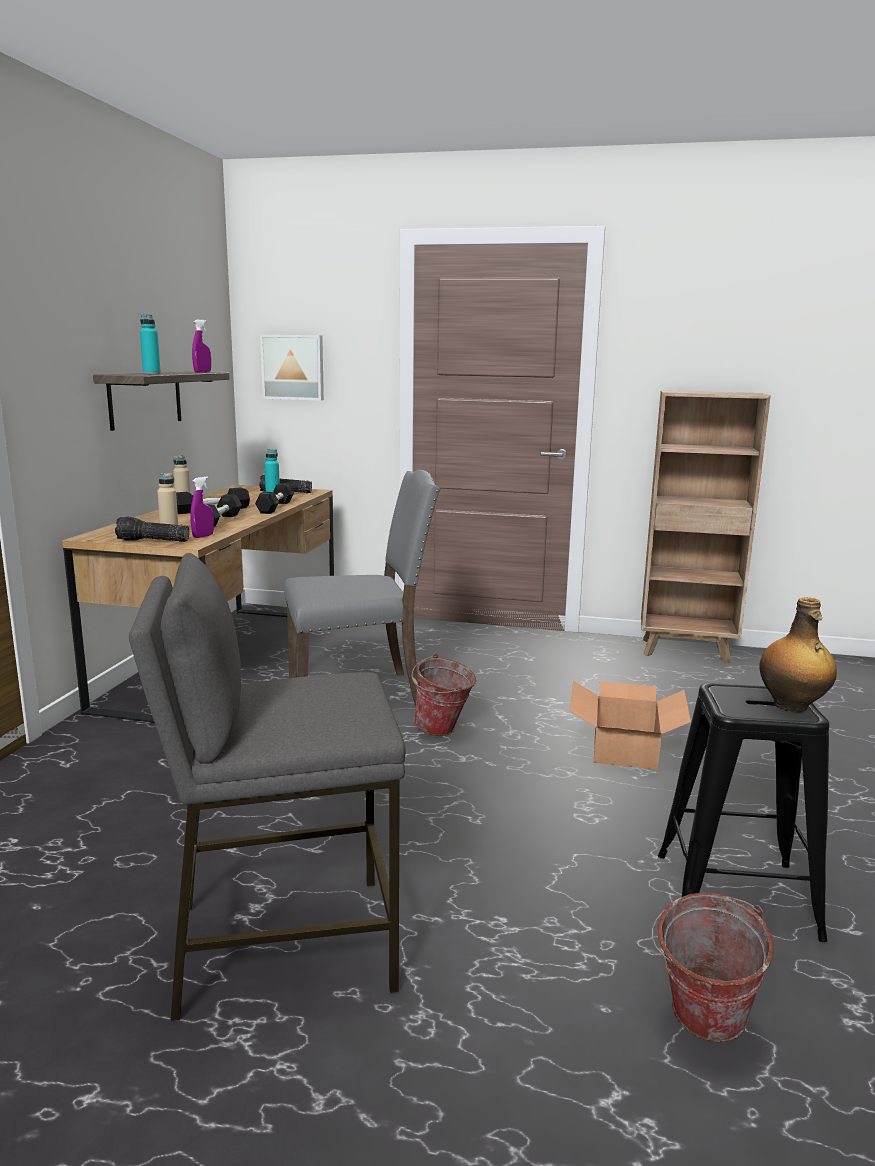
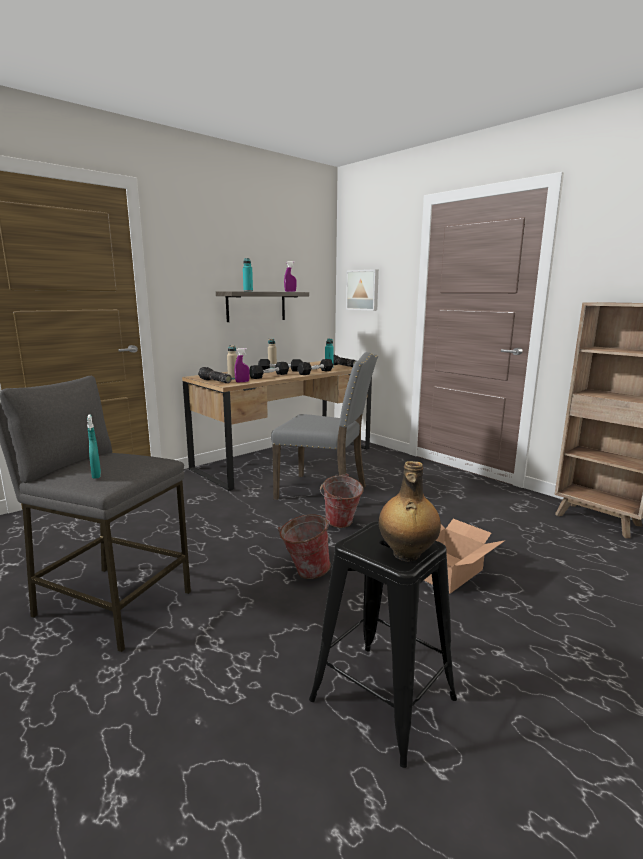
camera: 35 degrees right, 0 degrees up
bucket [652,892,774,1042] -> bucket moved to [278,514,331,579]
none -> turquoise spray bottle [87,414,101,479]

